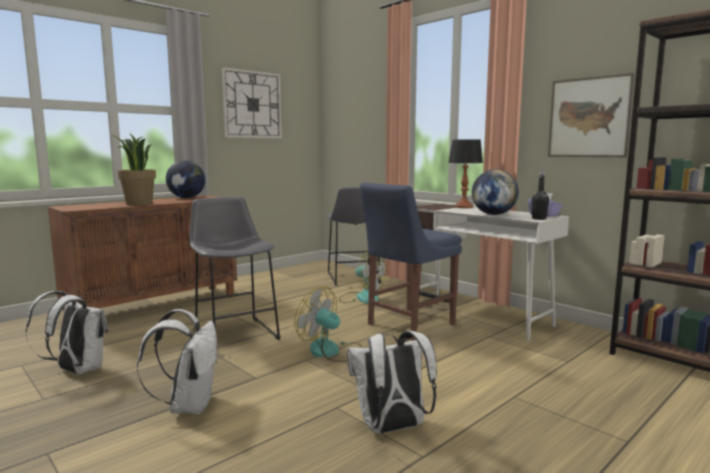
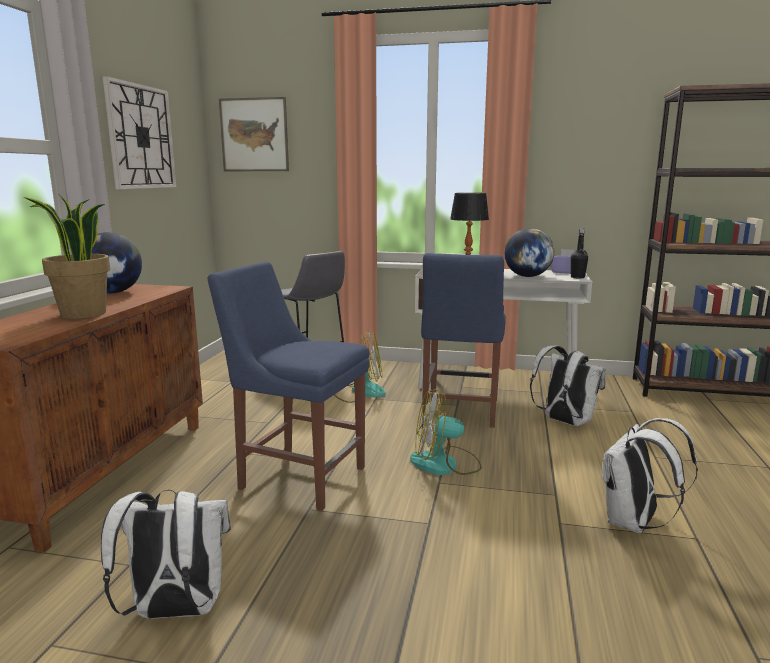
camera: 35 degrees left, 5 degrees up
white backpack [137,309,218,415] -> white backpack moved to [530,346,606,426]
grey stool [189,197,280,340] -> blue chair [208,262,369,511]
picture [548,73,635,157] -> picture moved to [219,97,289,171]

